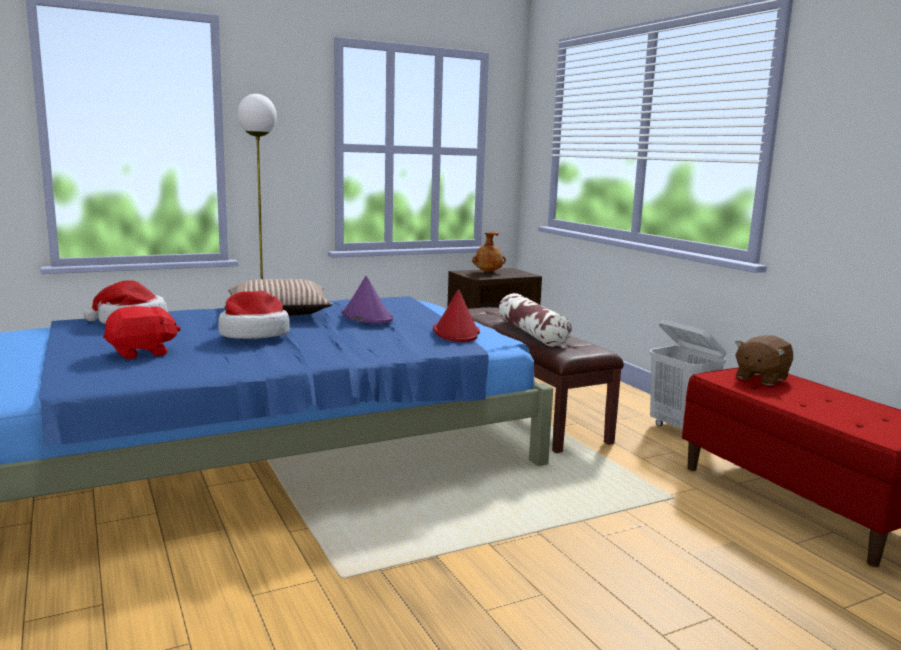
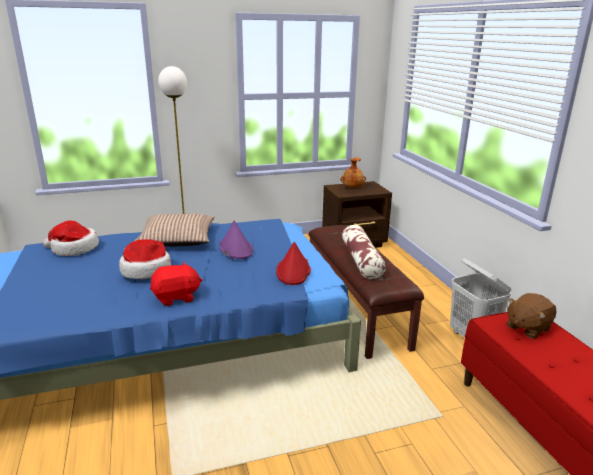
camera: 10 degrees right, 10 degrees up
red plush toy [103,306,181,359] -> red plush toy moved to [150,262,203,306]

